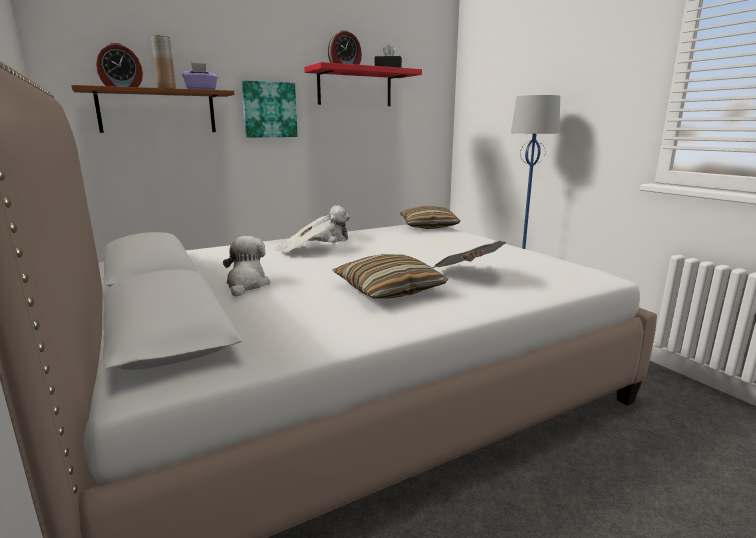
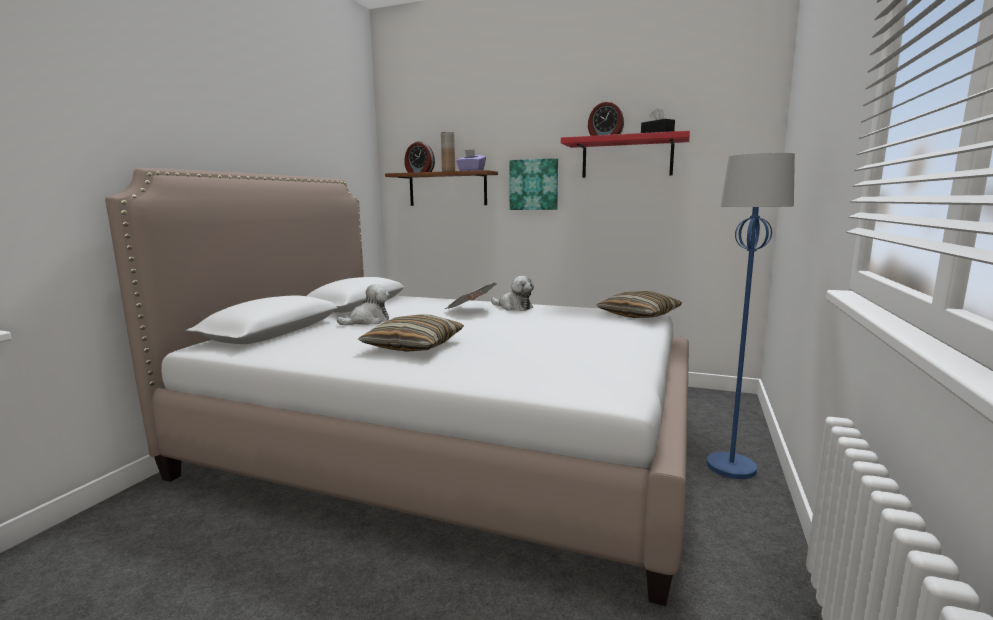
camera: 50 degrees right, 5 degrees down
newspaper [432,241,506,268] -> none

